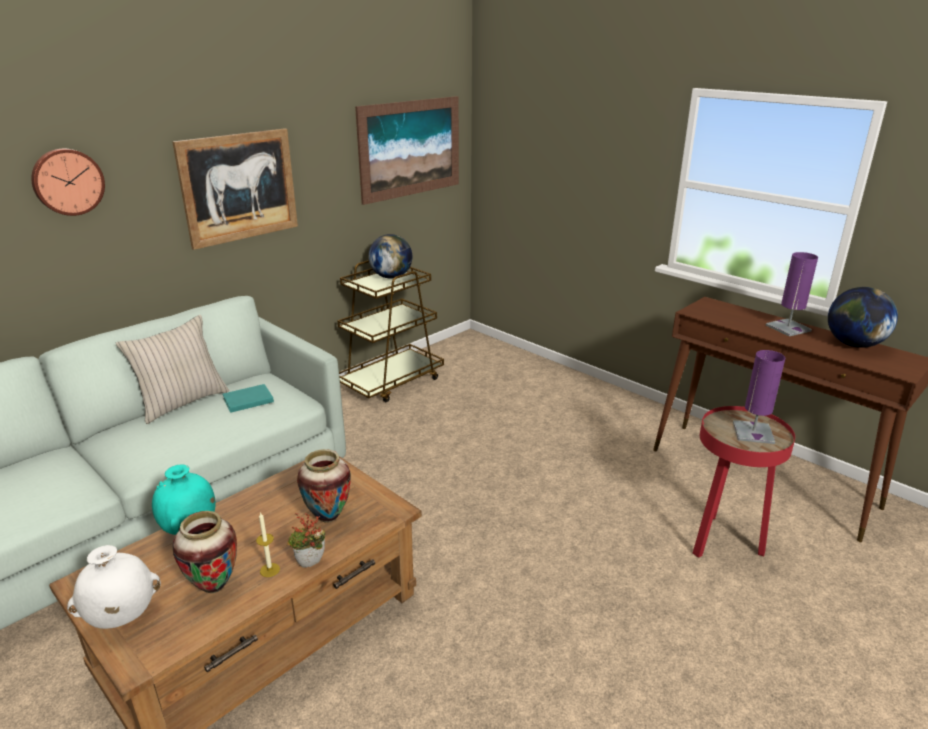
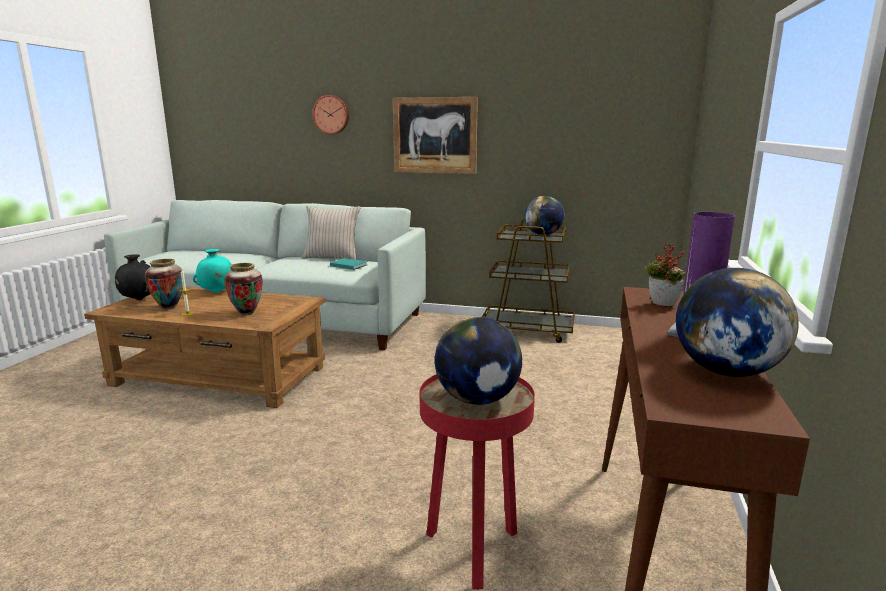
camera: 60 degrees right, 10 degrees down
white vase [67,545,161,629] -> black vase [115,254,150,300]
potted plant [287,513,325,567] -> potted plant moved to [645,243,686,306]
picture [355,96,459,205] -> none
purple table lamp [733,350,785,444] -> globe [435,317,522,405]

